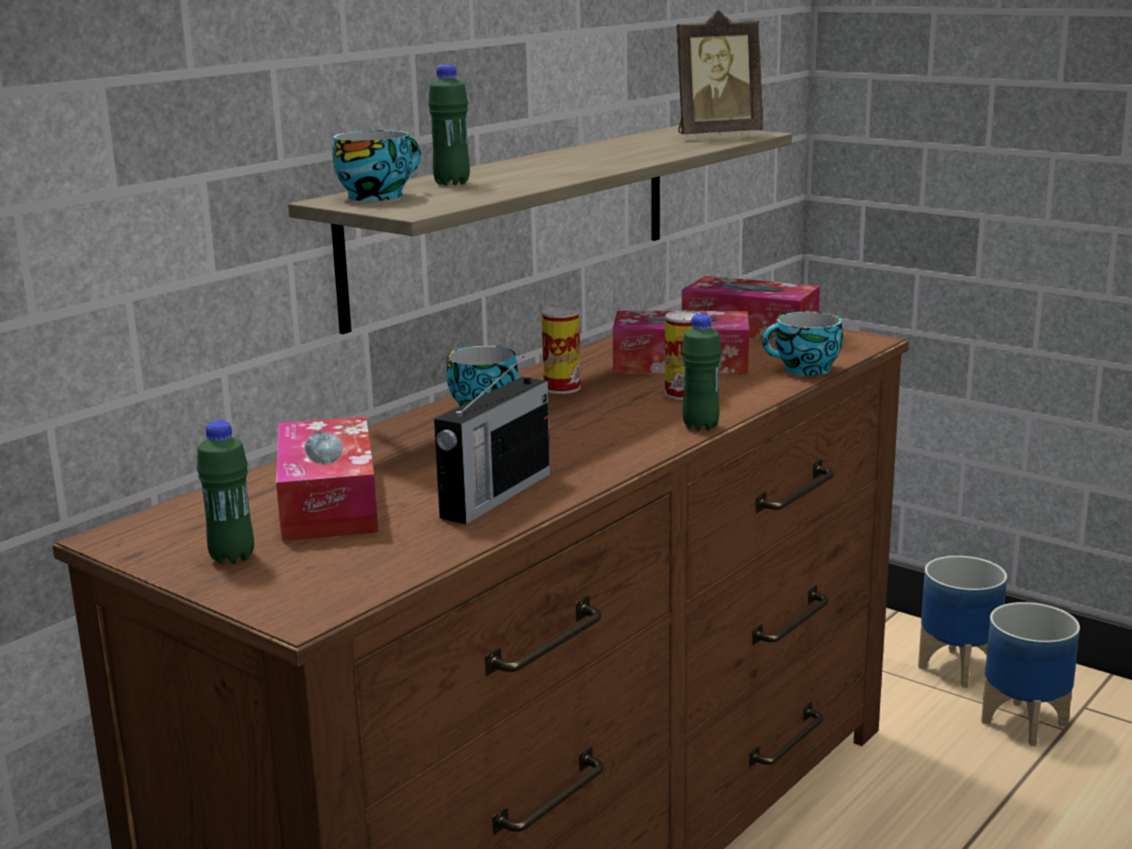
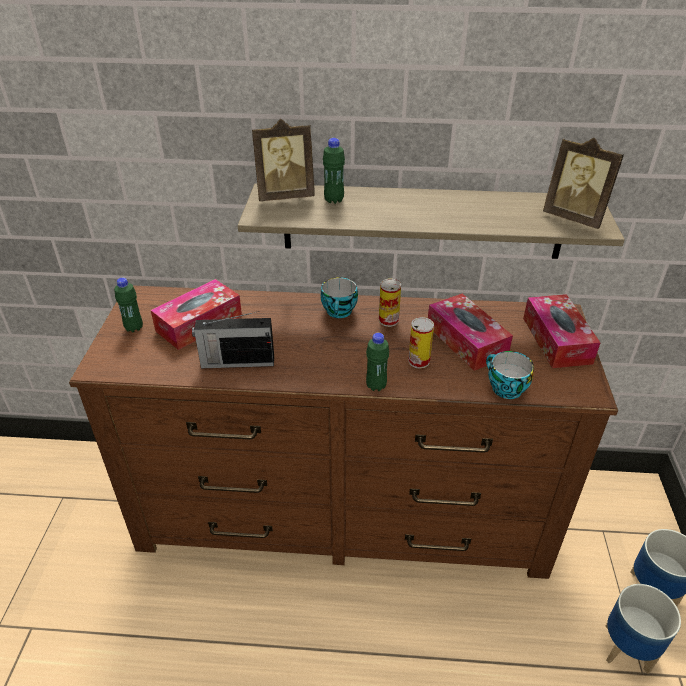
camera: 55 degrees right, 20 degrees up
cup [333,130,421,201] -> picture frame [252,119,315,201]

